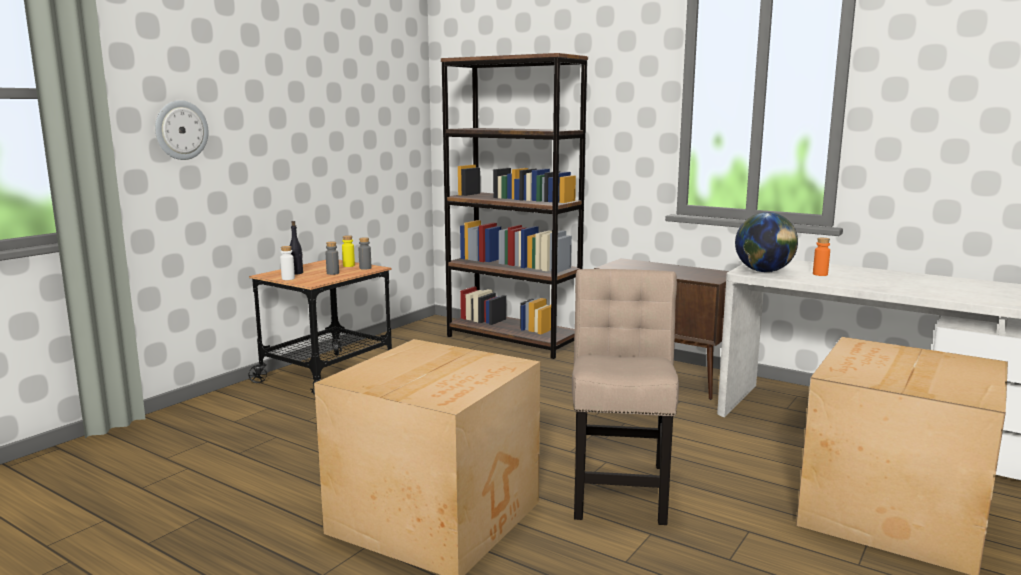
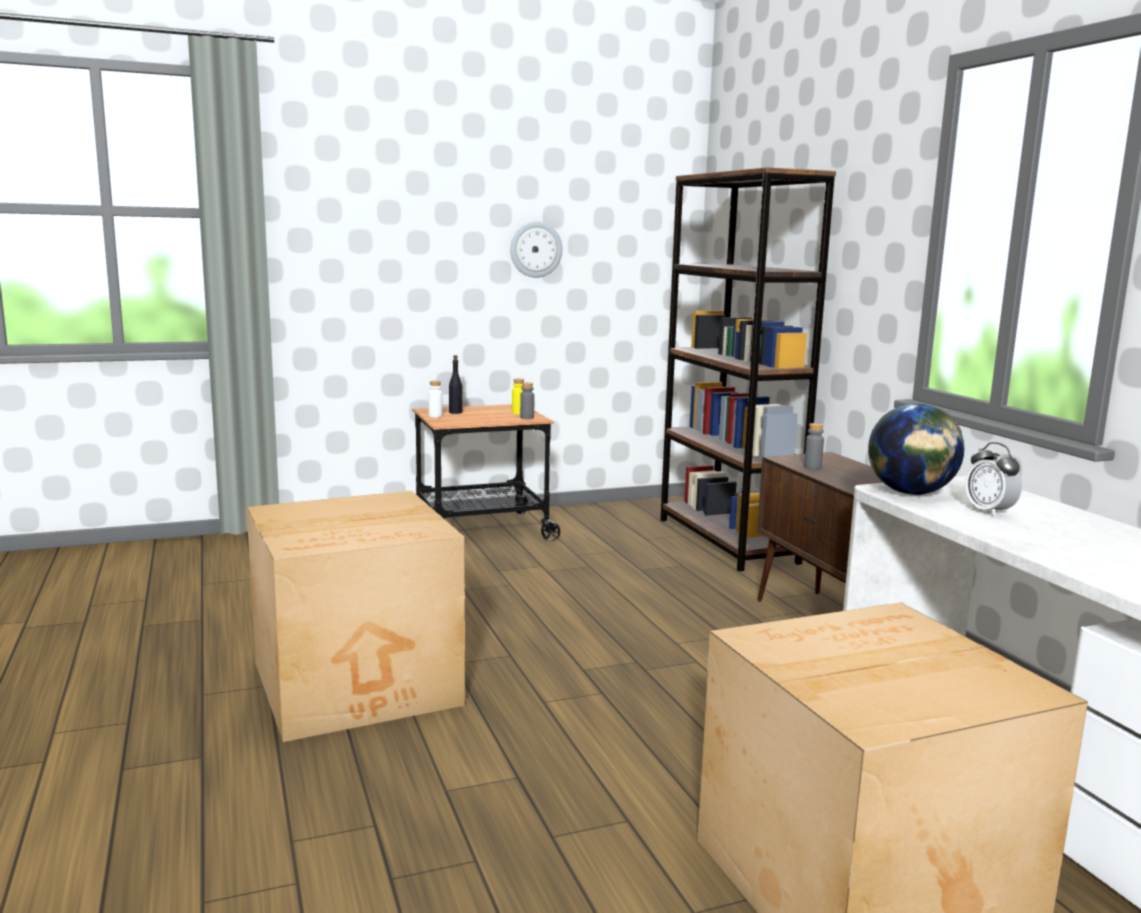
camera: 35 degrees right, 0 degrees up
wall clock [155,100,209,160] -> wall clock moved to [510,221,562,278]
grey bottle [326,242,339,275] -> grey bottle moved to [804,423,824,470]
beige chair [572,269,679,525] -> none
orange bottle [813,238,830,276] -> alarm clock [965,442,1022,517]

